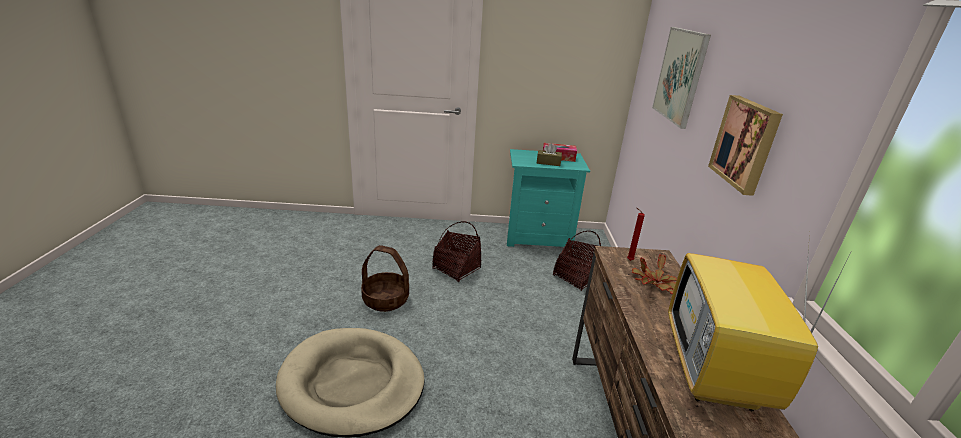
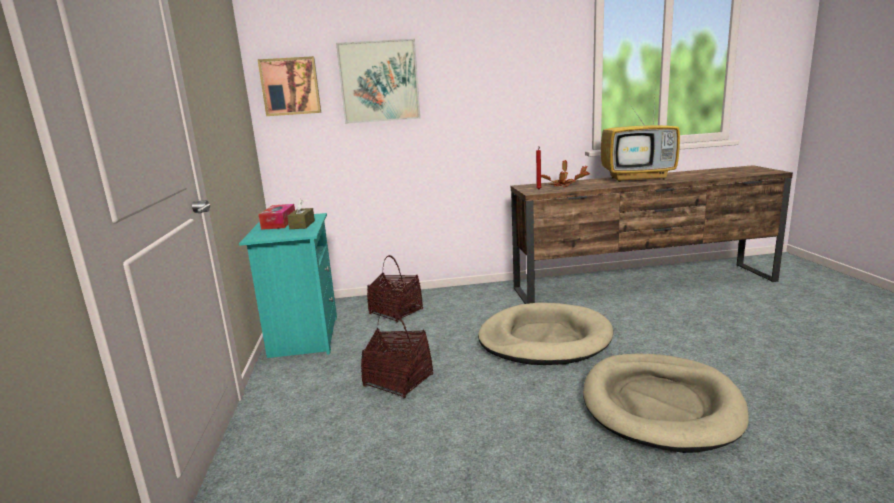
camera: 95 degrees left, 10 degrees down
basket [361,245,409,312] -> none
picture [708,95,783,196] -> picture moved to [257,56,321,116]
none -> beige dog bed [478,303,613,365]

